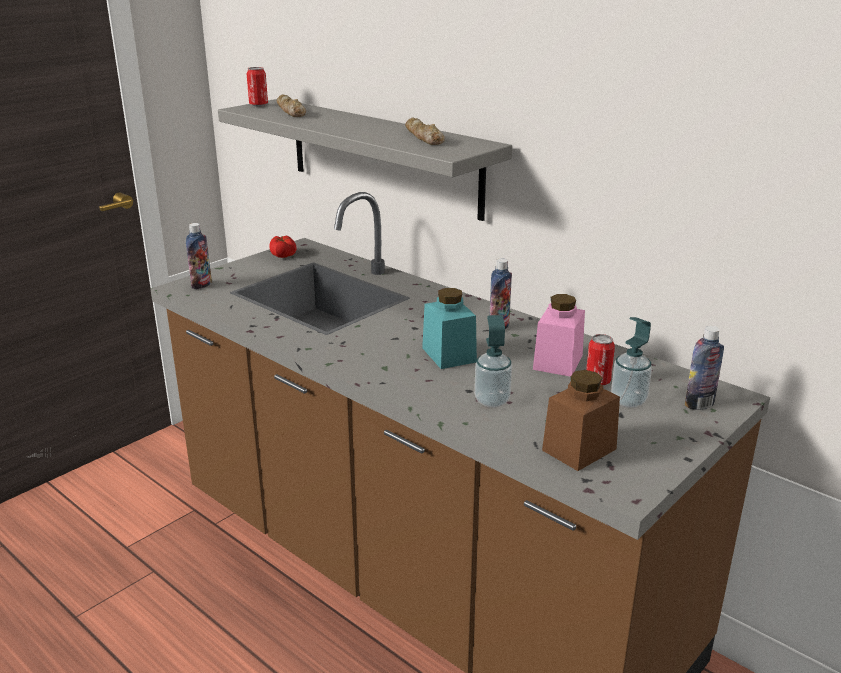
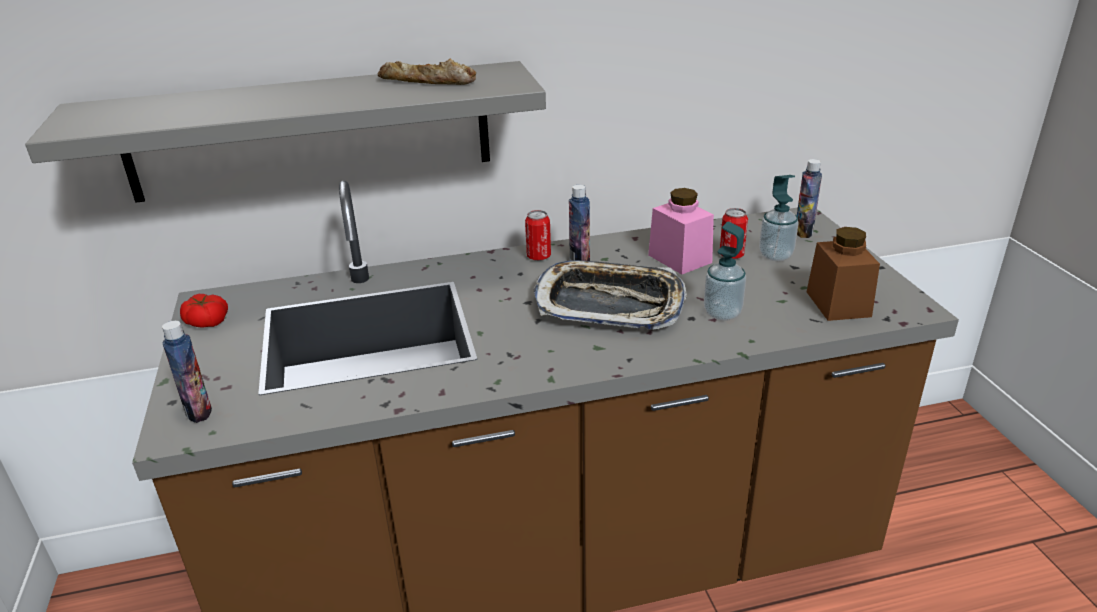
camera: 55 degrees left, 5 degrees up
can [246,67,268,106] -> can moved to [525,210,551,261]
bread [277,94,306,117] -> none
turquoise jar [422,288,477,369] -> tray [533,260,687,329]

